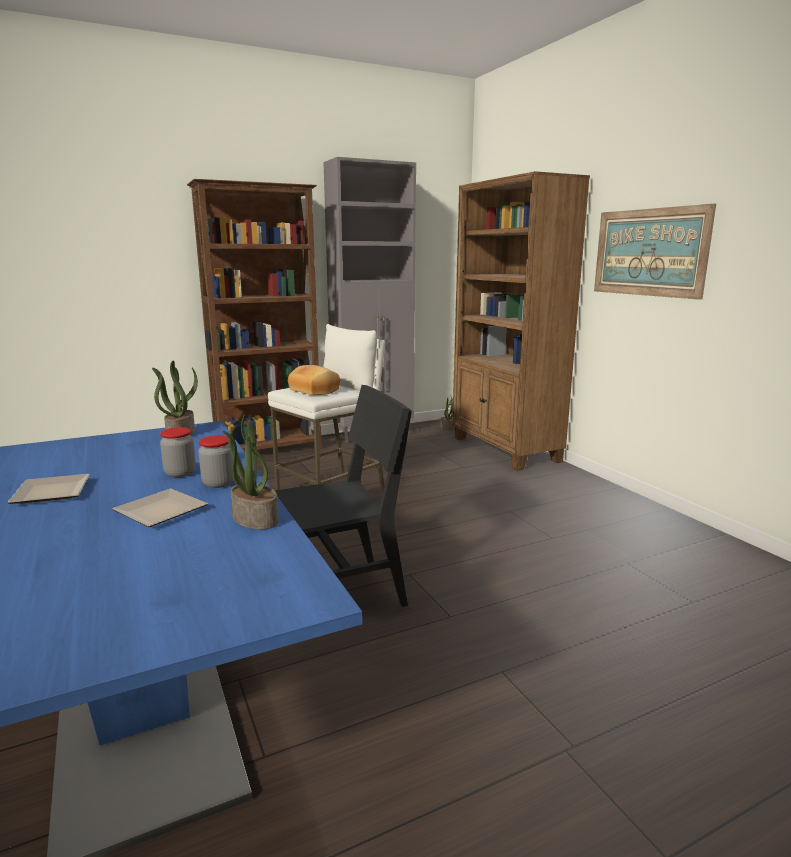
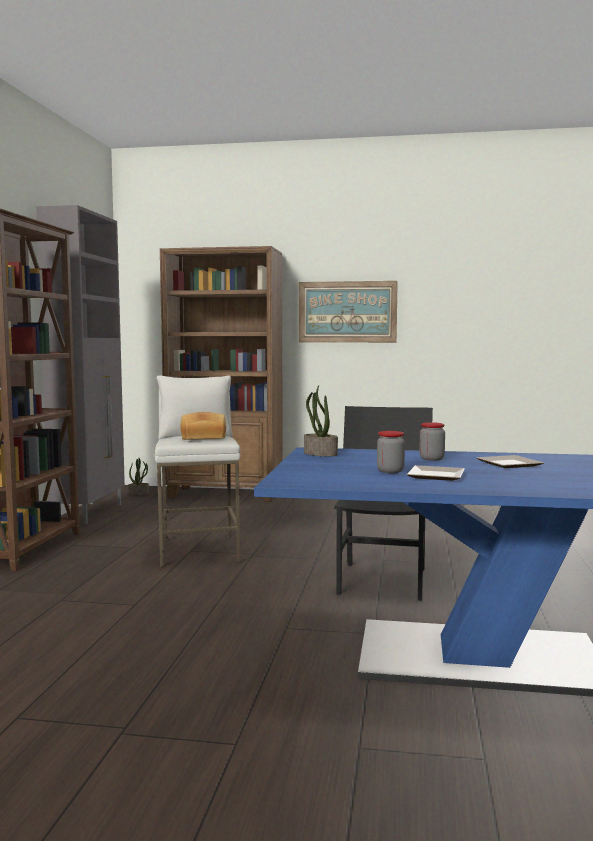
camera: 55 degrees left, 10 degrees down
jar [198,435,234,488] -> jar moved to [377,431,405,473]
potted plant [222,415,279,530] -> none

